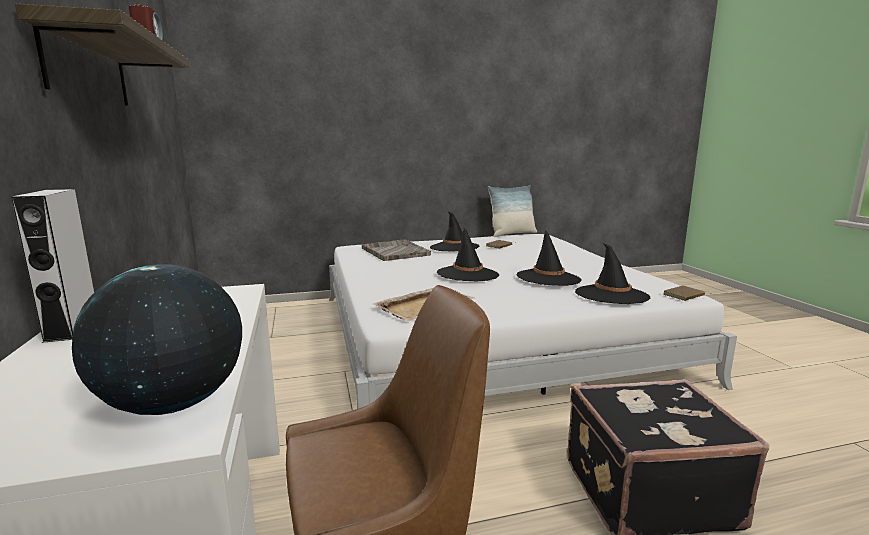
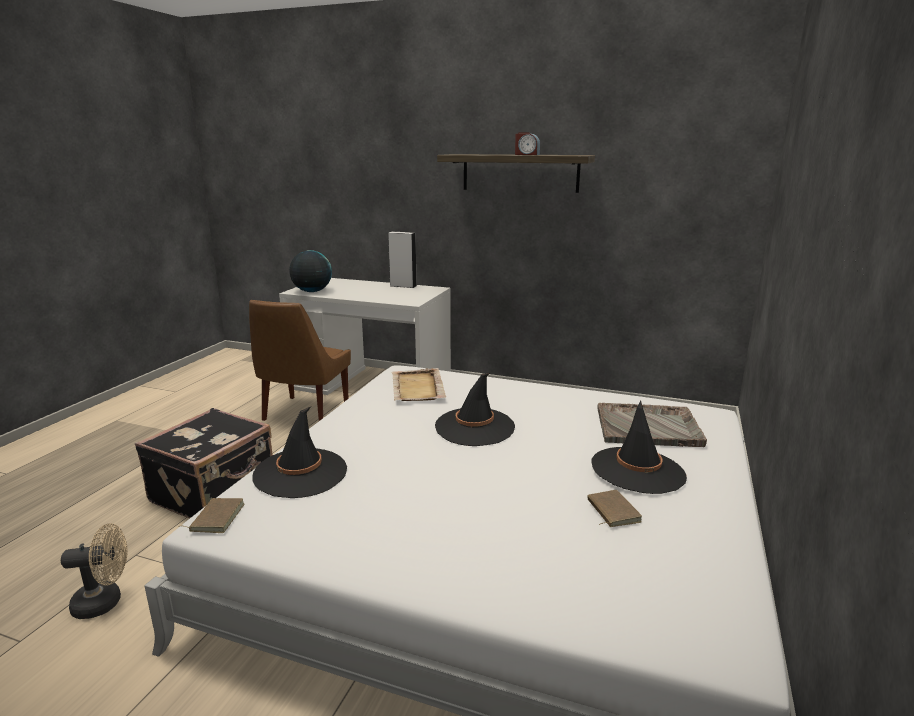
camera: 125 degrees right, 5 degrees up
pillow [488,185,537,237] -> none
black hat [516,229,581,286] -> none
none -> beige fan [61,523,127,619]

